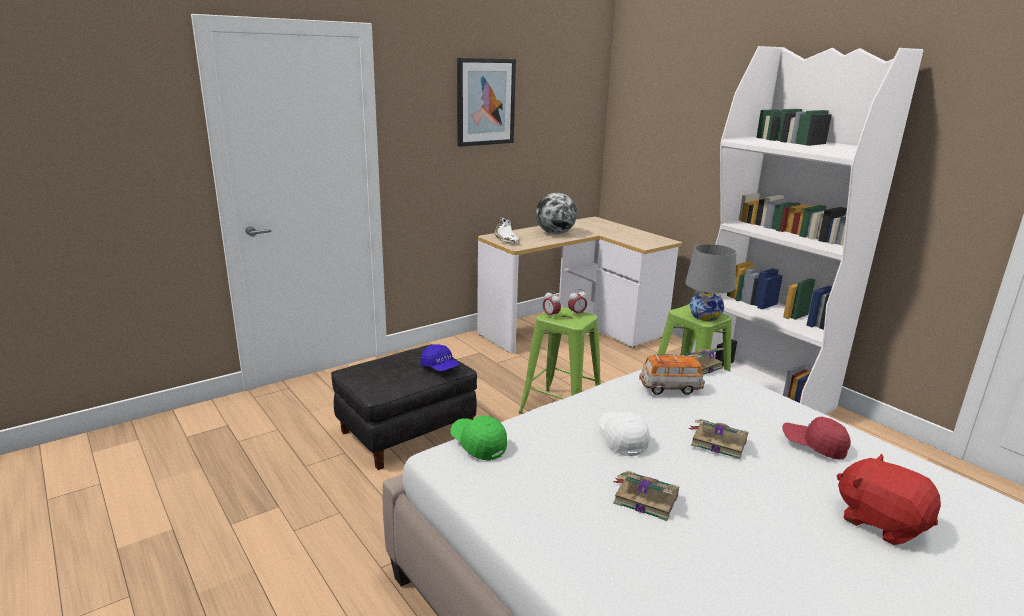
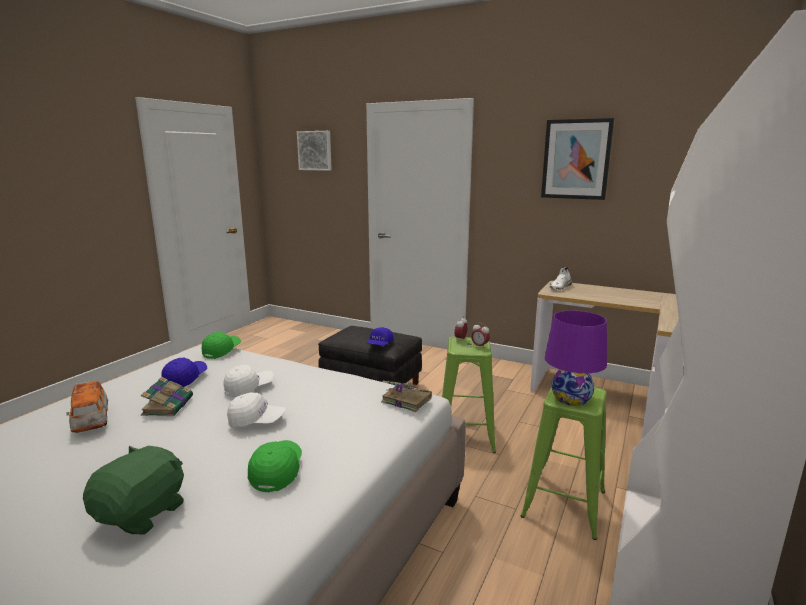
camera: 65 degrees right, 5 degrees down
globe [536,193,577,234] -> none
toy car [639,354,705,395] -> toy car moved to [66,380,108,433]
grey table lamp [685,244,737,321] -> purple table lamp [545,310,607,406]
book [688,419,748,459] -> white cap [227,393,286,427]
red cap [782,417,851,460] -> green cap [248,440,302,492]
red plush toy [837,454,941,545] -> green plush toy [83,446,184,535]
none -> blue cap [161,358,207,387]
none -> picture [297,131,332,171]

